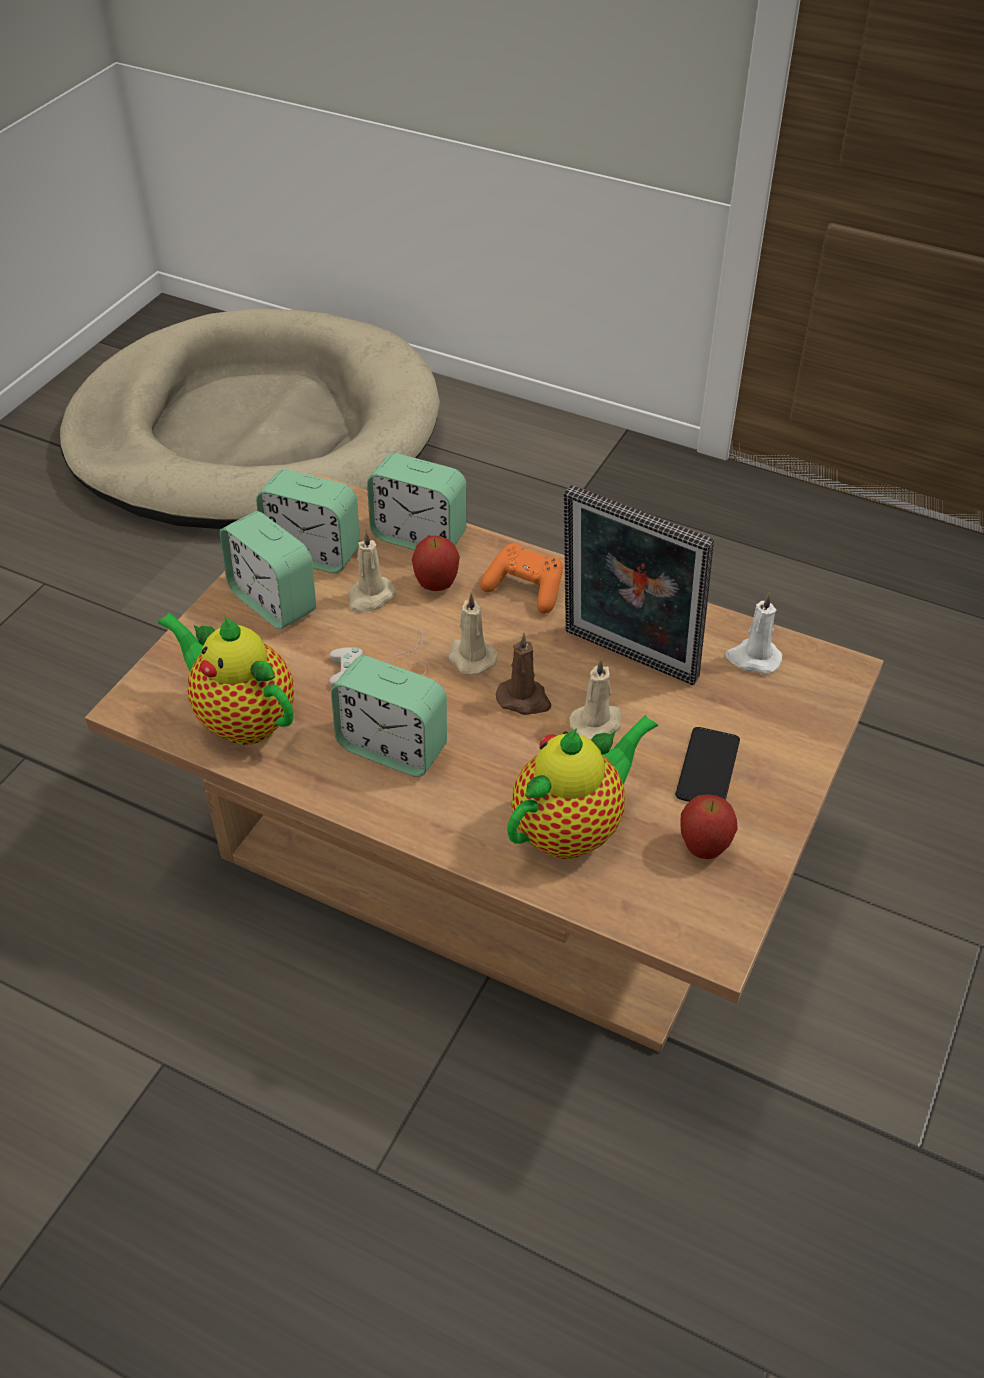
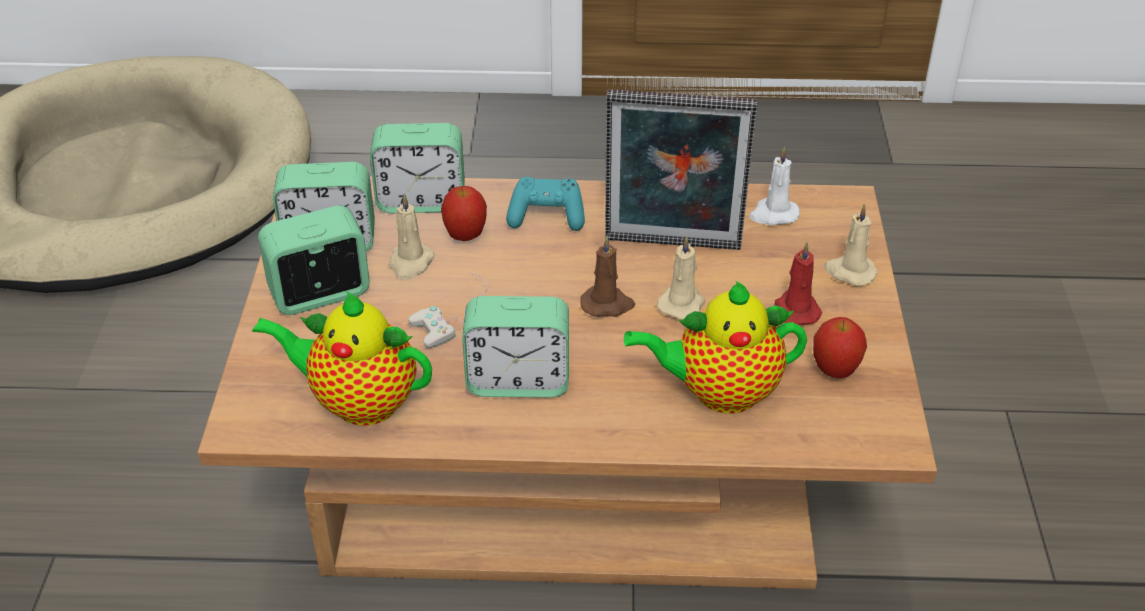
camera: 25 degrees left, 5 degrees down
alarm clock [220,511,316,629] -> alarm clock turned 135 degrees clockwise [258,206,370,315]
beige candle [448,593,498,675] -> beige candle moved to [824,204,878,286]
orange game controller [480,543,563,614] -> turquoise game controller [506,177,585,231]
teapot [507,715,658,859] -> teapot turned 120 degrees counterclockwise [624,281,807,413]
phone [675,727,740,802] -> red candle [775,242,822,325]

